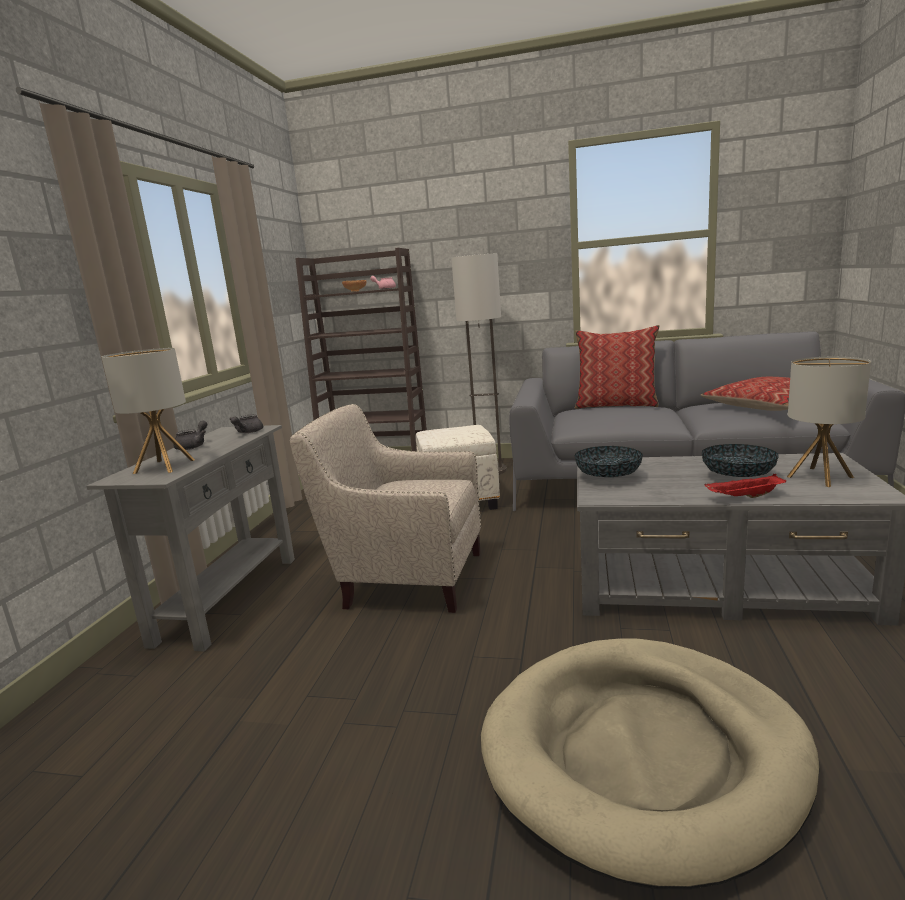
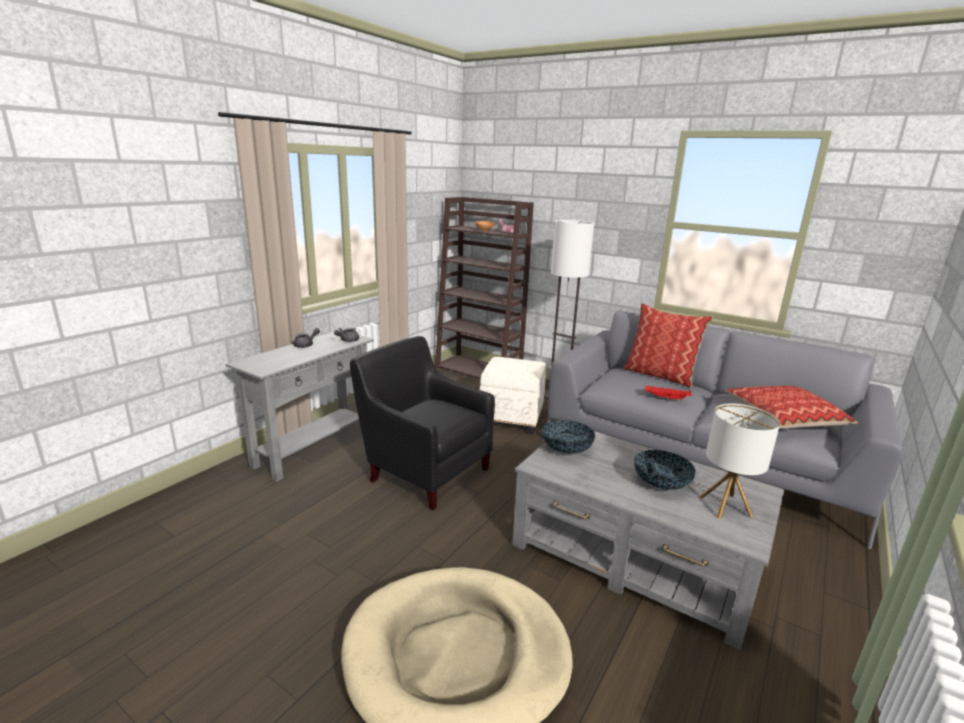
camera: 20 degrees right, 5 degrees up
table lamp [102,348,195,474] -> none
beige armchair [290,404,481,613] -> black armchair [350,336,495,510]
red tray [705,474,786,498] -> red tray moved to [645,385,692,400]

